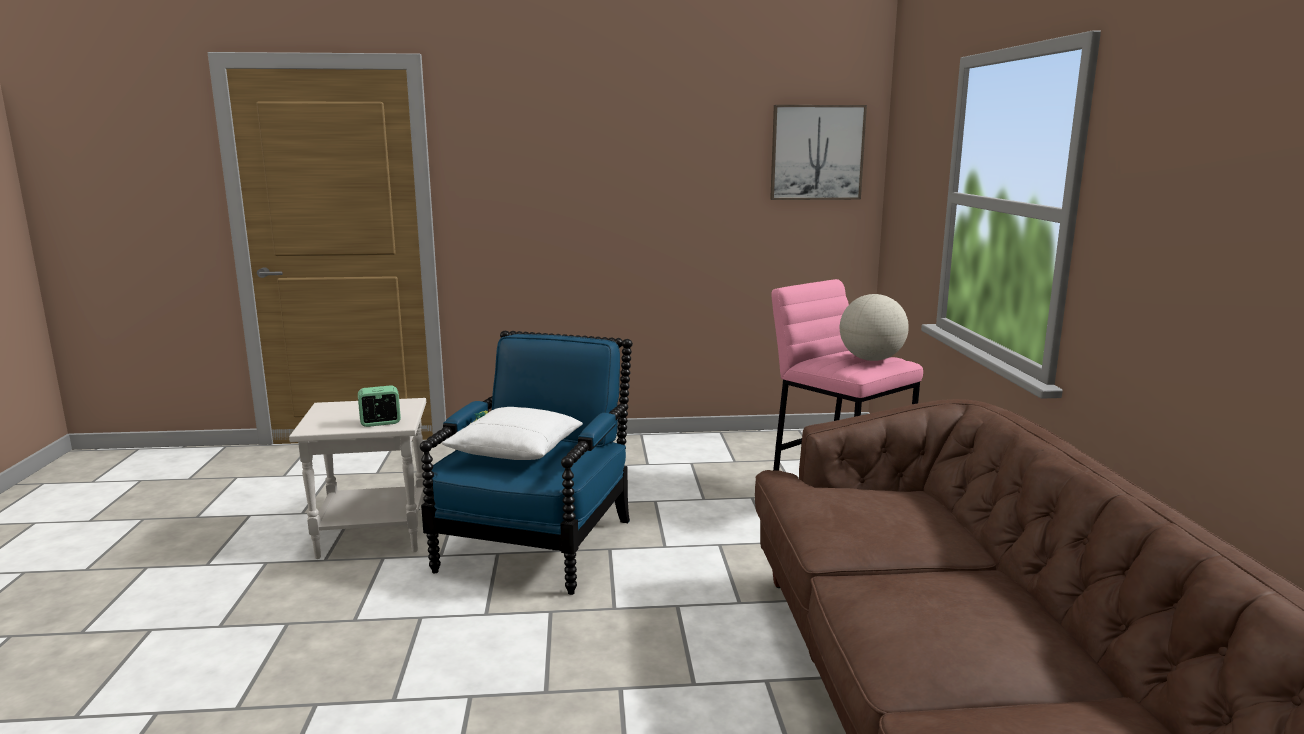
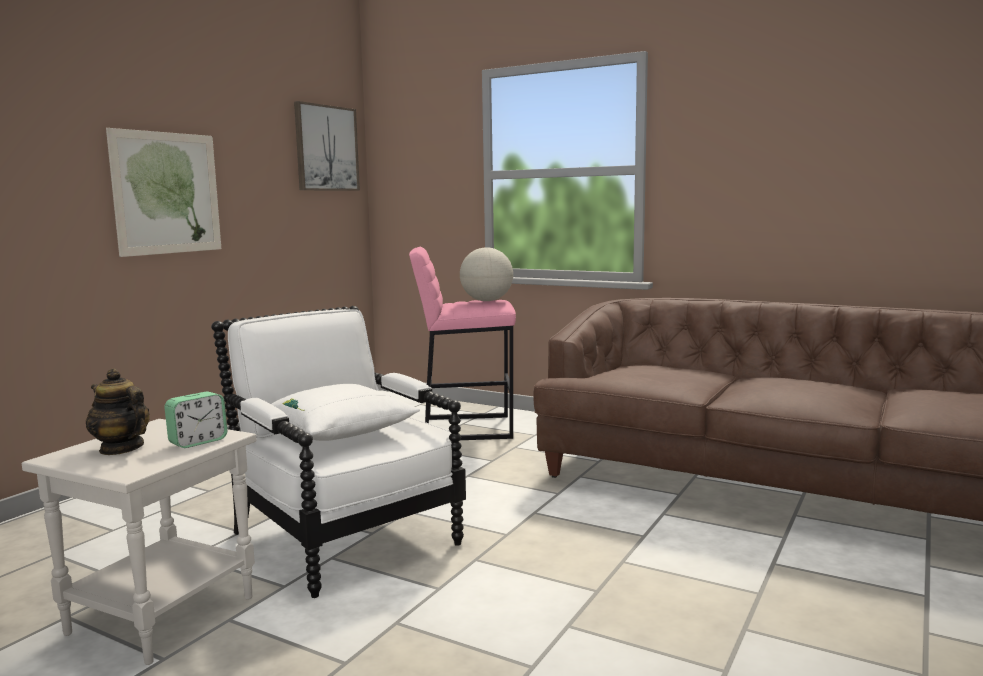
camera: 55 degrees left, 5 degrees down
alarm clock [358,385,401,427] -> alarm clock turned 150 degrees counterclockwise [164,391,227,448]
blue armchair [420,330,633,595] -> white armchair [211,306,466,598]
none -> teapot [86,368,150,455]
none -> picture [106,128,221,257]

